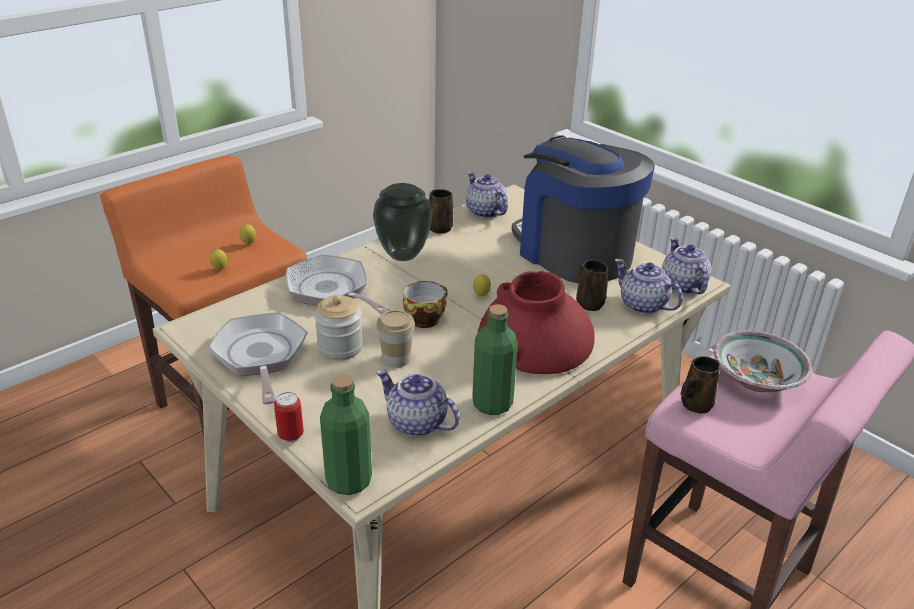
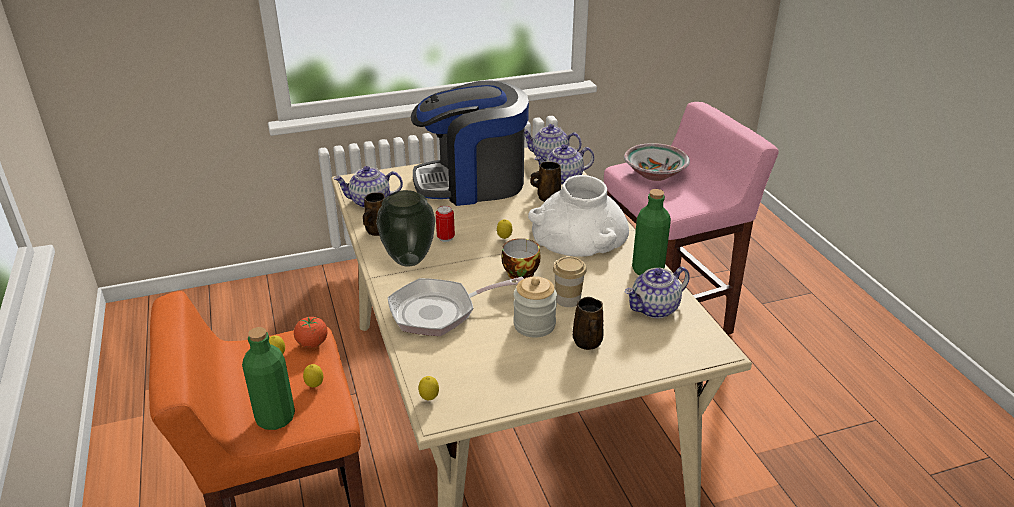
camera: 65 degrees left, 0 degrees up
frying pan [208,312,308,404] -> none
can [274,392,304,443] -> can moved to [436,206,455,242]
green bottle [320,374,372,495] -> green bottle moved to [242,327,295,430]
red vase [478,271,595,374] -> white vase [528,175,629,257]
brown mug [681,356,720,413] -> brown mug moved to [573,297,603,350]
none -> tomato [294,317,328,348]
none -> lemon [418,376,439,400]

